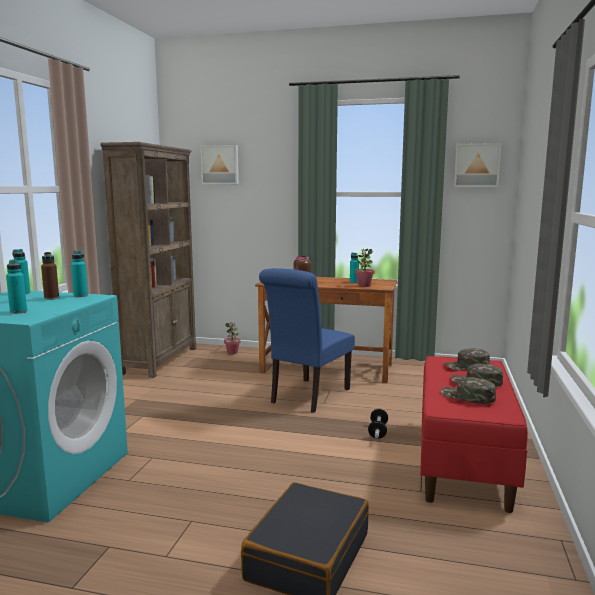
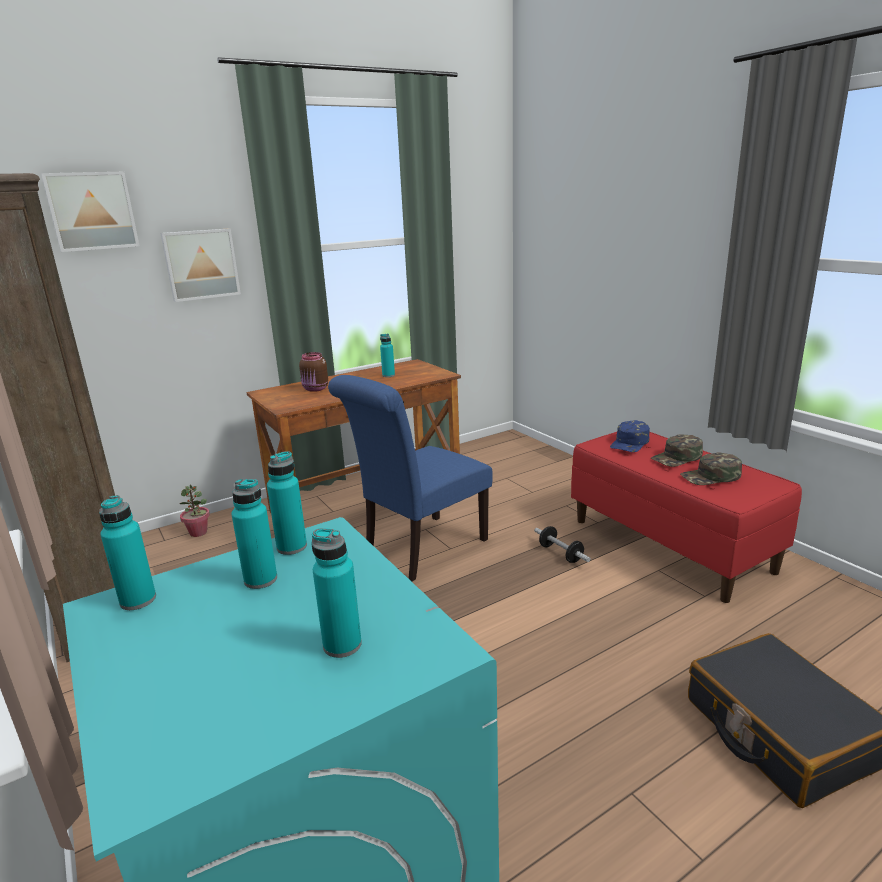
camera: 45 degrees left, 10 degrees up
brown bottle [41,252,59,300] -> turquoise bottle [232,479,277,589]
blue chair [259,268,355,413] -> blue chair turned 60 degrees clockwise [328,375,493,581]
potted plant [355,249,375,287] -> none
green cap [444,348,490,371] -> blue cap [610,420,650,452]
picture [454,143,501,187] -> picture moved to [160,229,241,302]

